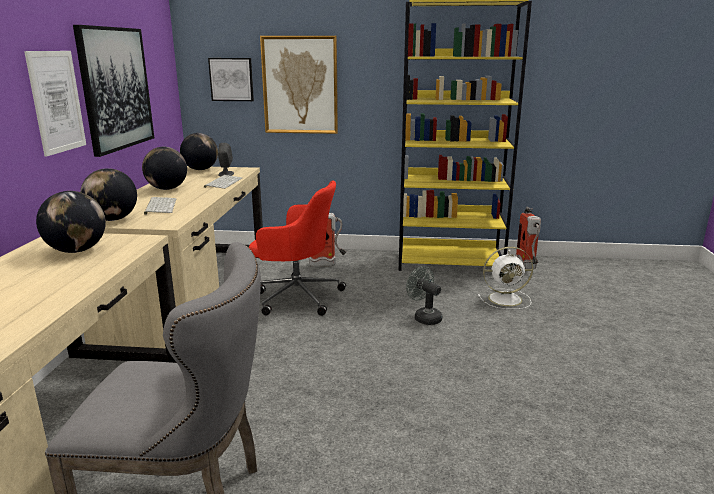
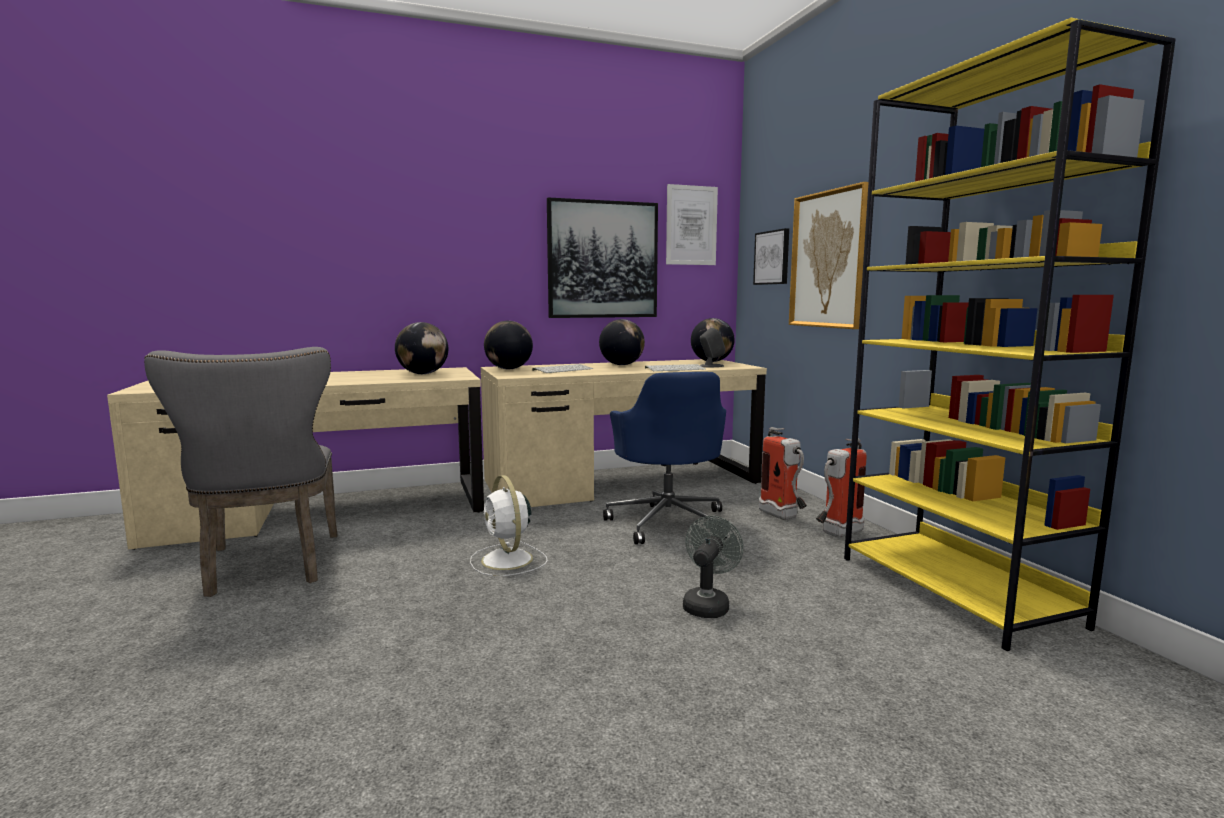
camera: 65 degrees right, 10 degrees down
picture [24,51,86,157] -> picture moved to [666,184,718,265]
red office chair [249,181,346,316] -> blue office chair [603,372,727,544]
white fan [478,247,533,310] -> white fan moved to [470,475,548,576]
fire extinguisher [515,207,541,269] -> fire extinguisher moved to [816,439,867,537]

